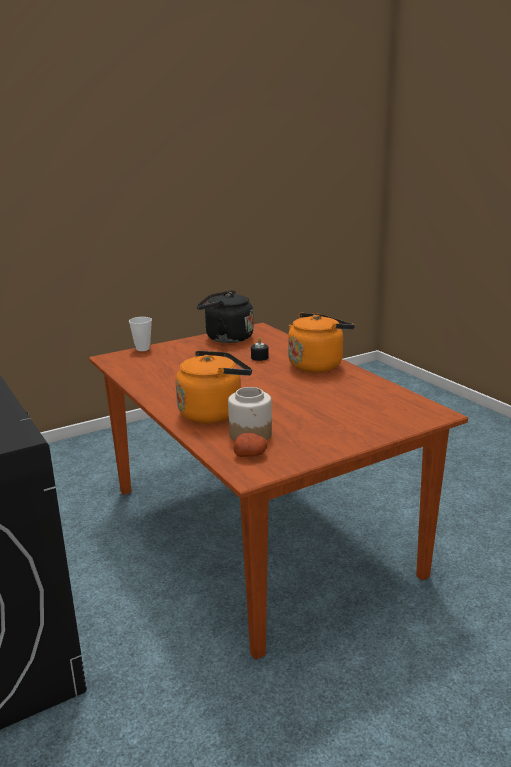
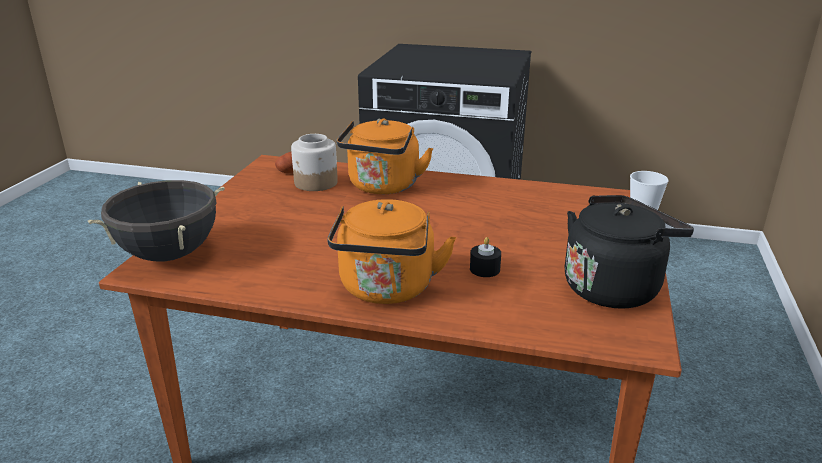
camera: 135 degrees right, 5 degrees up
none -> black cooking pot [88,180,225,261]

